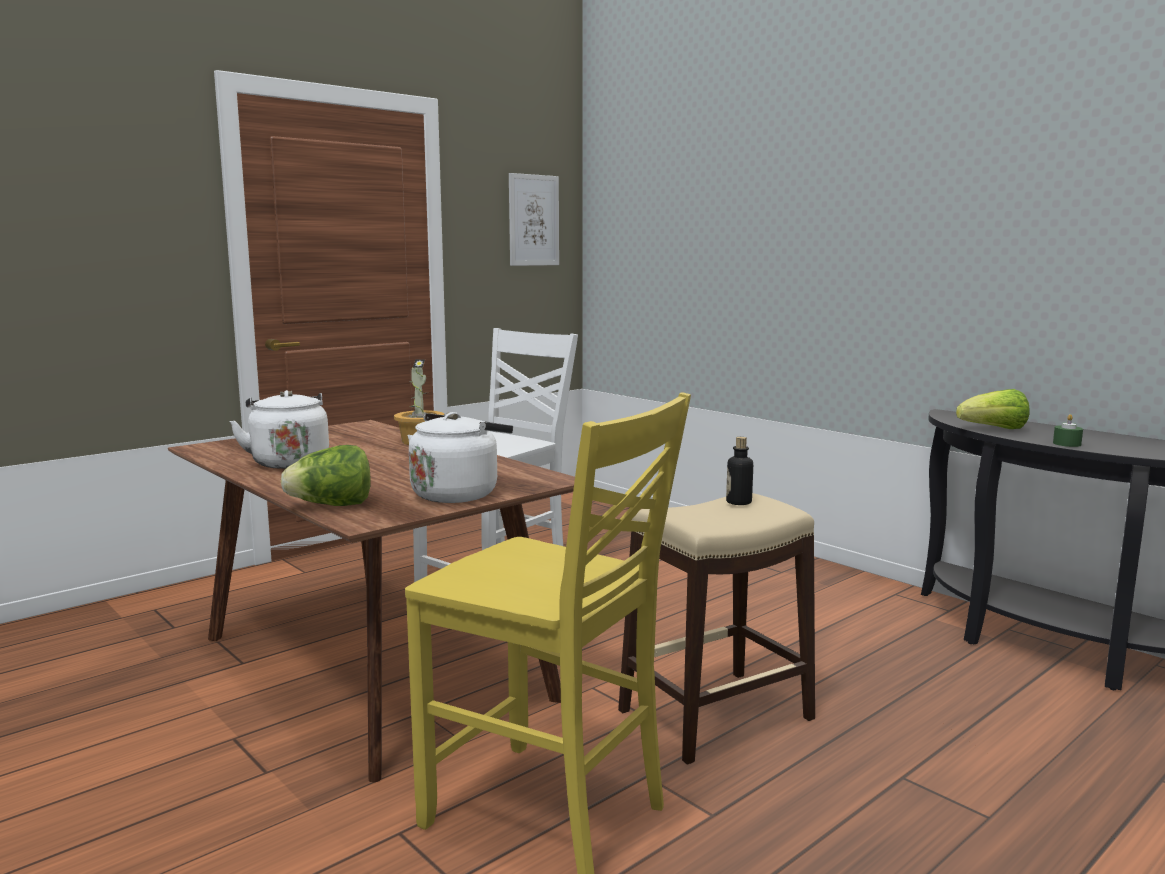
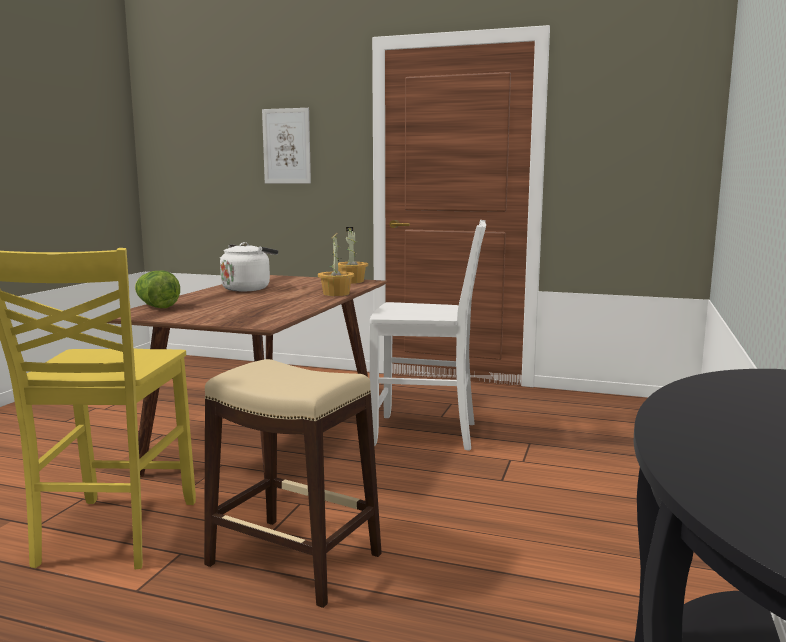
camera: 60 degrees right, 0 degrees up
white kettle [408,412,513,503] -> none
picture [509,173,559,266] -> picture moved to [262,108,311,184]
bottle [726,437,753,505] -> none
lettuce [956,389,1029,429] -> none
green candle [1053,414,1083,447] -> none
none -> potted plant [338,227,368,284]

